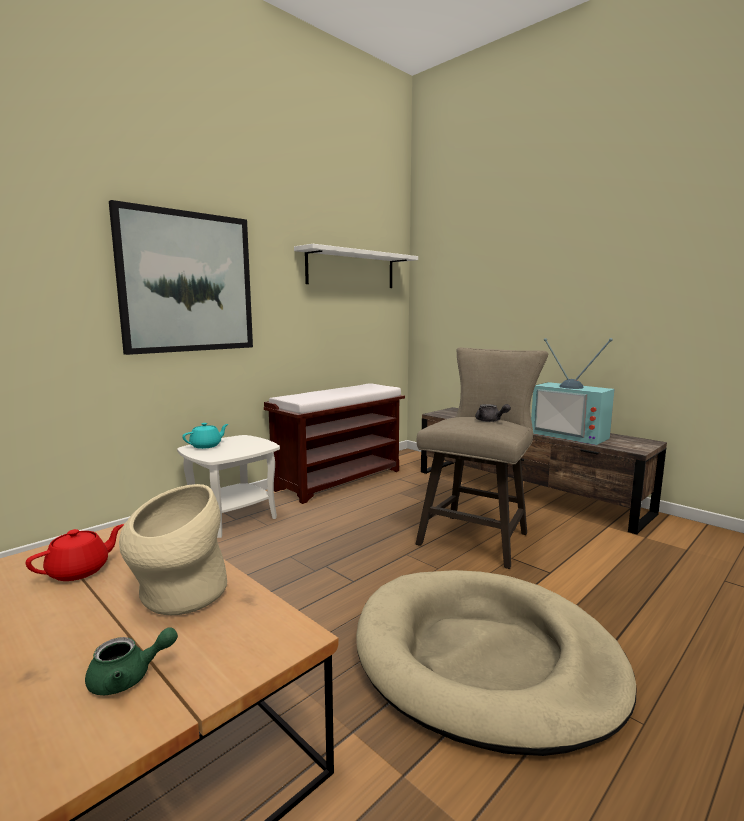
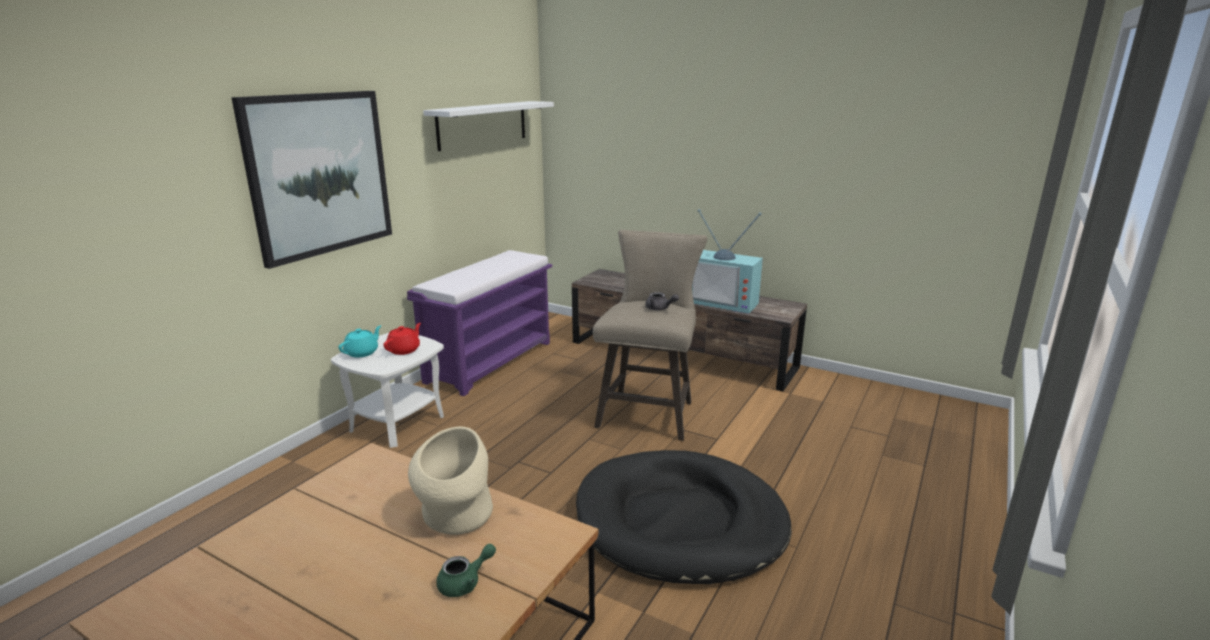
camera: 15 degrees left, 10 degrees up
red teapot [26,524,124,581] -> red teapot moved to [384,323,421,355]
brown bench [264,383,405,504] -> purple bench [407,250,552,396]
beige dog bed [356,570,636,756] -> black dog bed [576,450,791,584]

